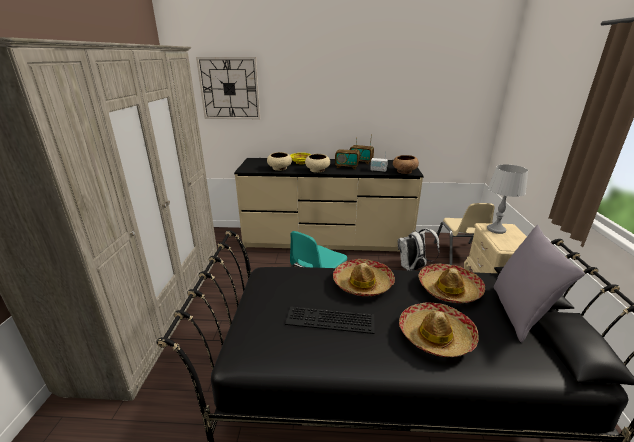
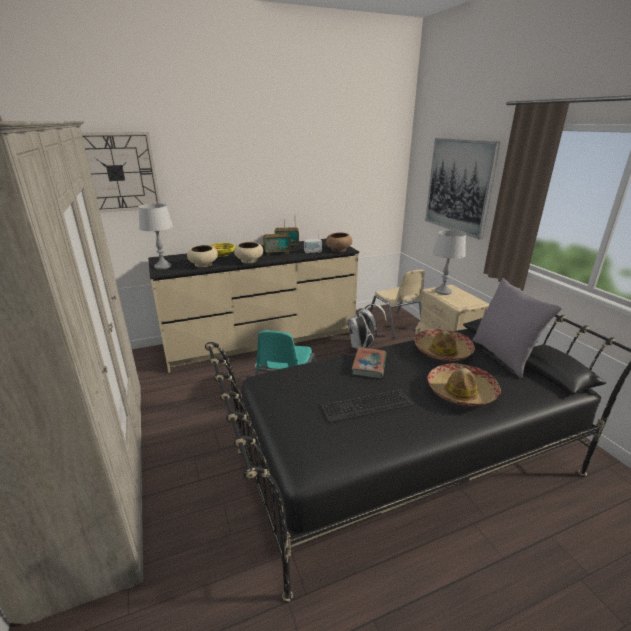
camera: 25 degrees left, 0 degrees up
hat [333,259,395,296] -> book [352,347,387,378]
none -> grey table lamp [139,204,173,269]
none -> picture [425,138,500,239]

